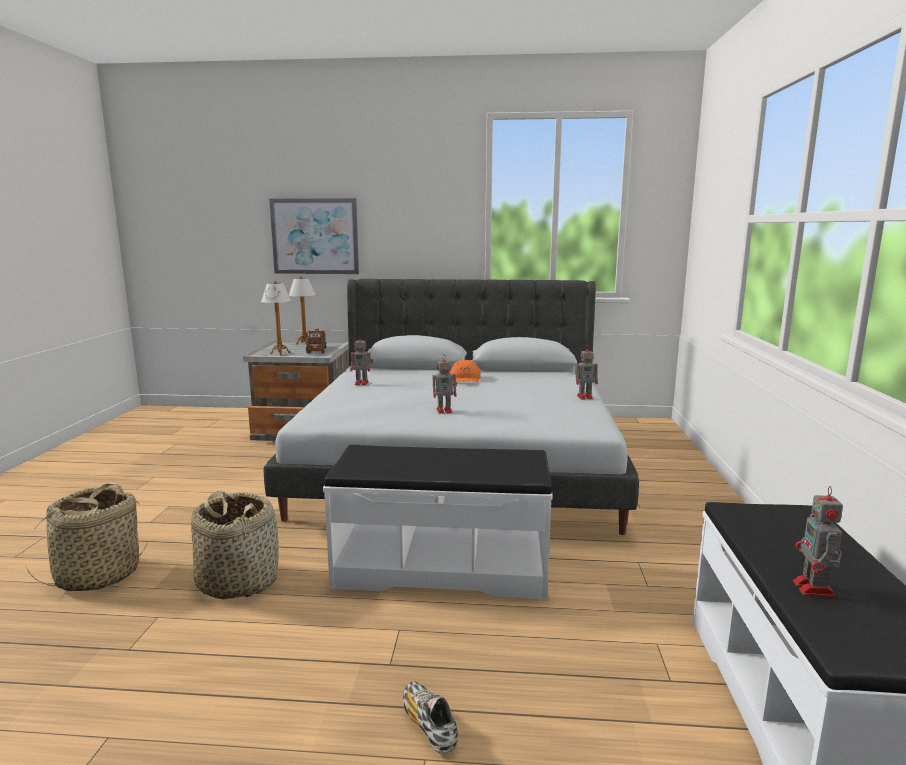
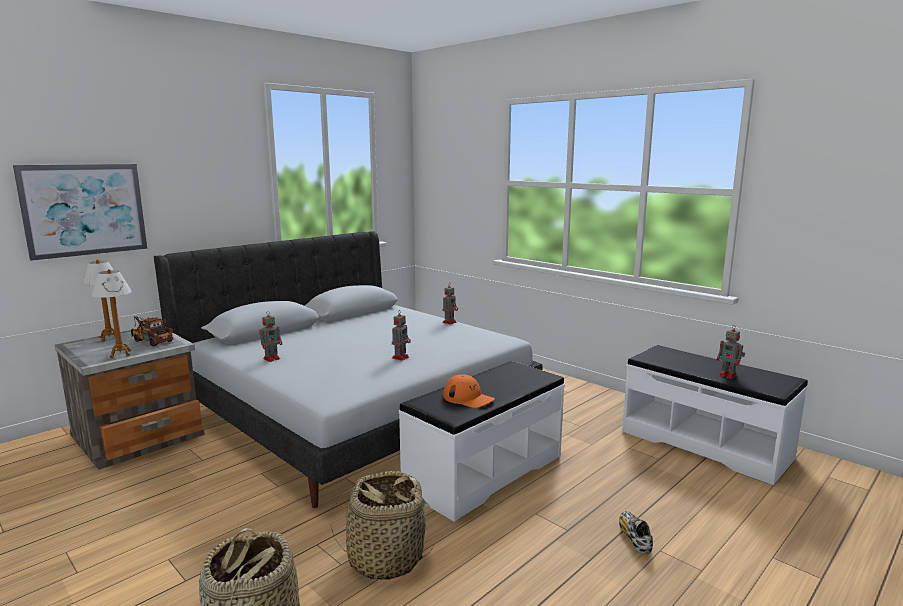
camera: 50 degrees left, 0 degrees up
shoe [403,681,458,754] -> shoe turned 75 degrees clockwise [619,511,653,554]
orange cap [449,360,481,382] -> orange cap moved to [443,374,495,408]

